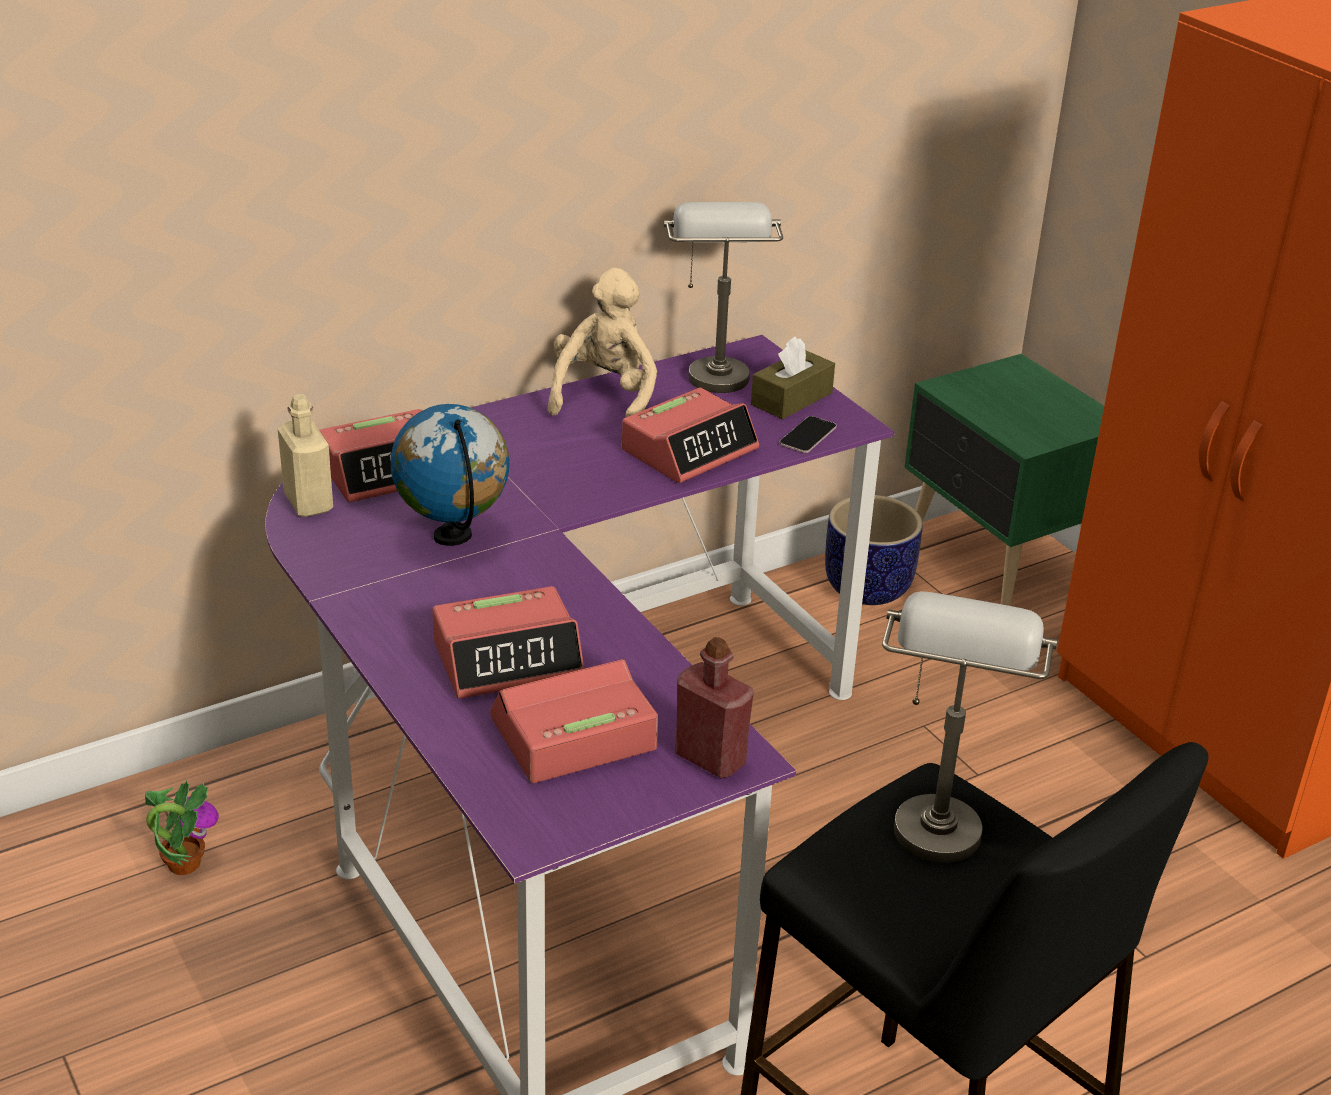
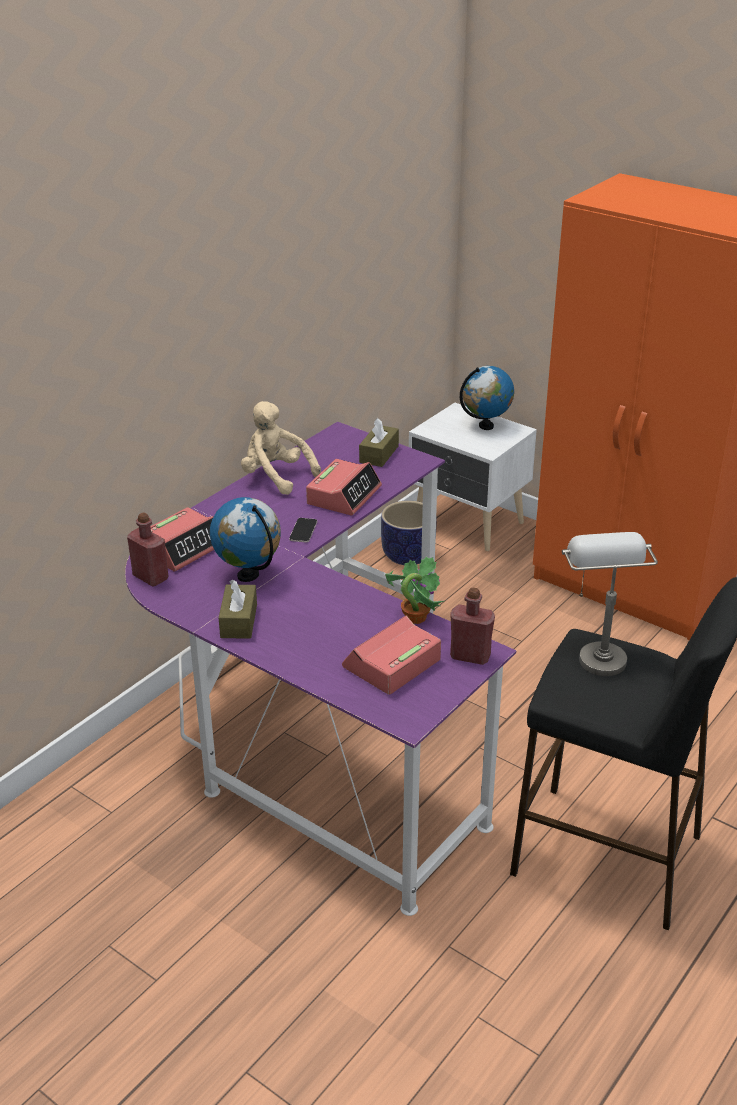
camera: 20 degrees left, 0 degrees up
potted plant [145,781,219,875] -> potted plant moved to [385,556,444,624]
beige bottle [278,394,333,517] -> red bottle [127,512,168,587]
alarm clock [432,586,584,699] -> none
beige plush toy [548,268,657,418] -> beige plush toy turned 45 degrees counterclockwise [241,401,321,495]
grey table lamp [664,202,783,393] -> none
phone [780,416,837,453] -> phone moved to [289,518,317,543]
green nightstand [904,354,1104,606] -> white nightstand [409,403,537,551]
none -> brown tissue box [219,580,257,639]
none -> globe [460,366,514,430]

